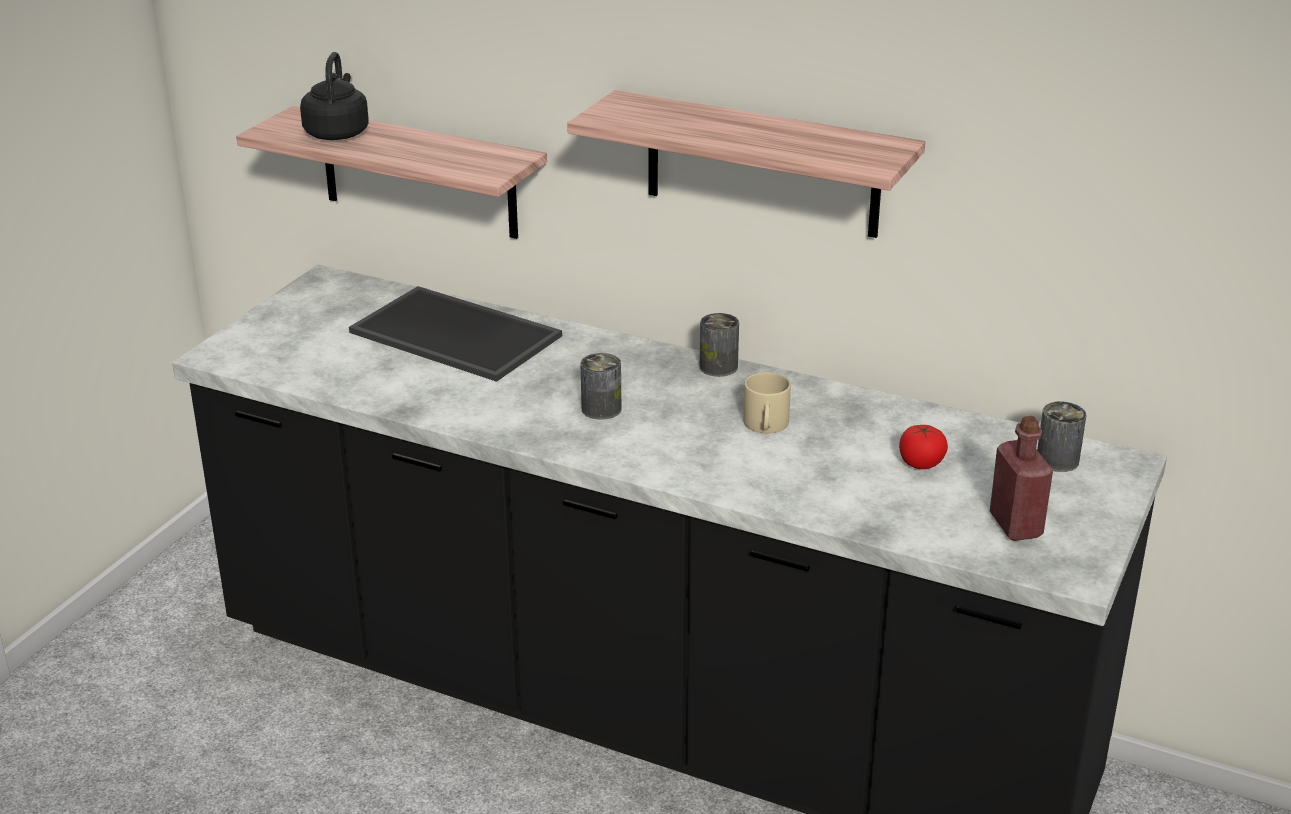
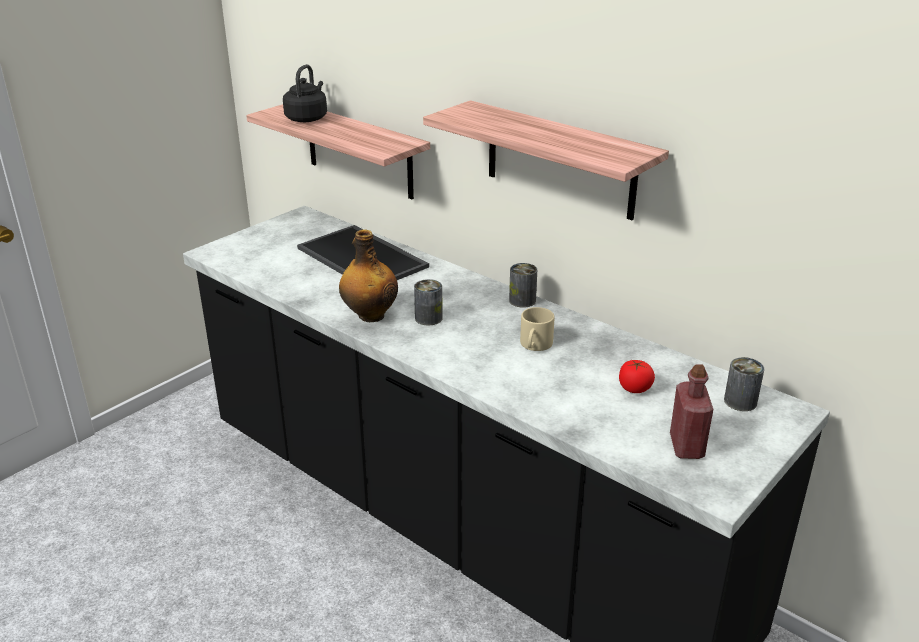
camera: 15 degrees right, 0 degrees up
none -> bottle [339,229,398,322]

